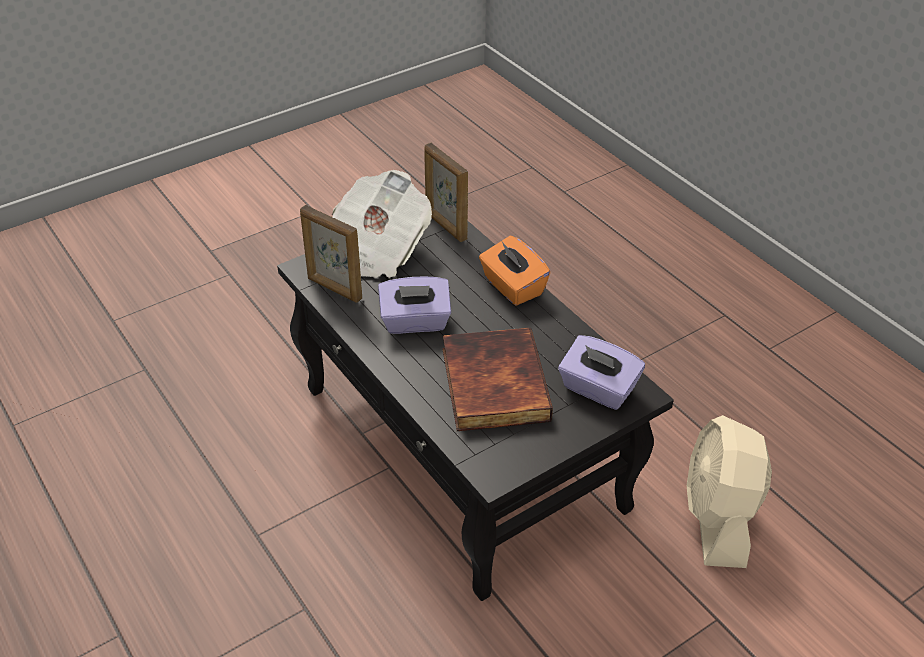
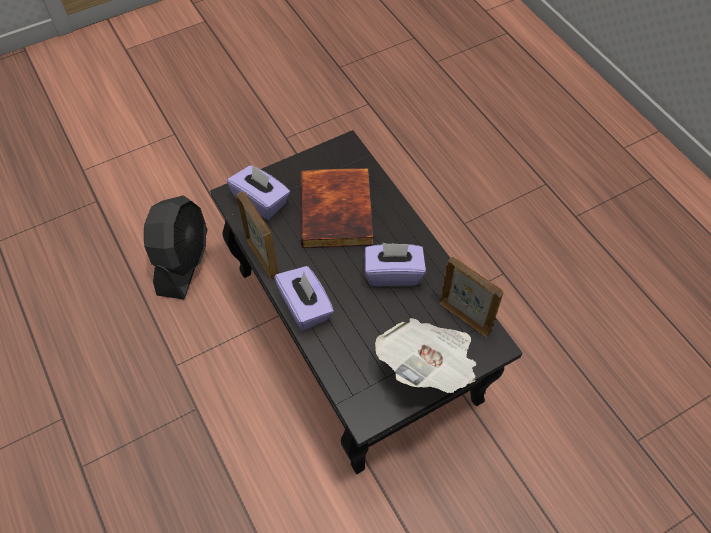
camera: 175 degrees left, 15 degrees up
picture frame [424,143,468,242] -> picture frame moved to [236,192,278,280]
orange tissue box [479,236,550,306] -> purple tissue box [274,266,334,331]
beige fan [687,415,772,568] -> black fan [144,195,207,299]

